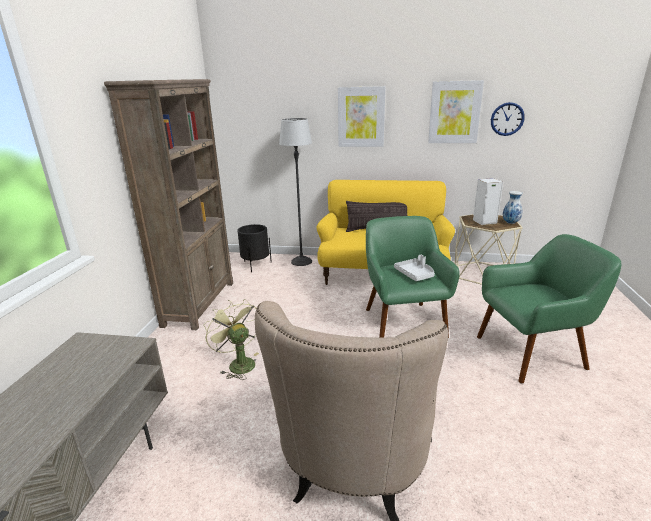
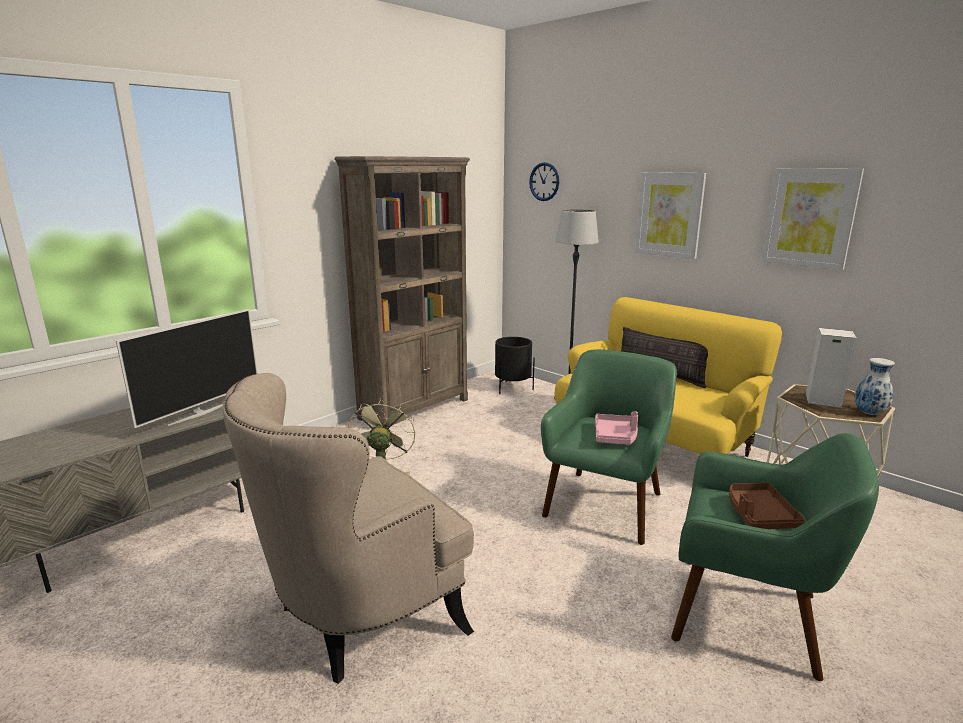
camera: 35 degrees right, 5 degrees down
grey tray [394,255,435,281] -> pink tray [595,411,638,445]
wall clock [491,102,525,136] -> wall clock moved to [529,162,559,201]
none -> television [116,309,258,428]
none -> brown tray [729,483,806,529]

